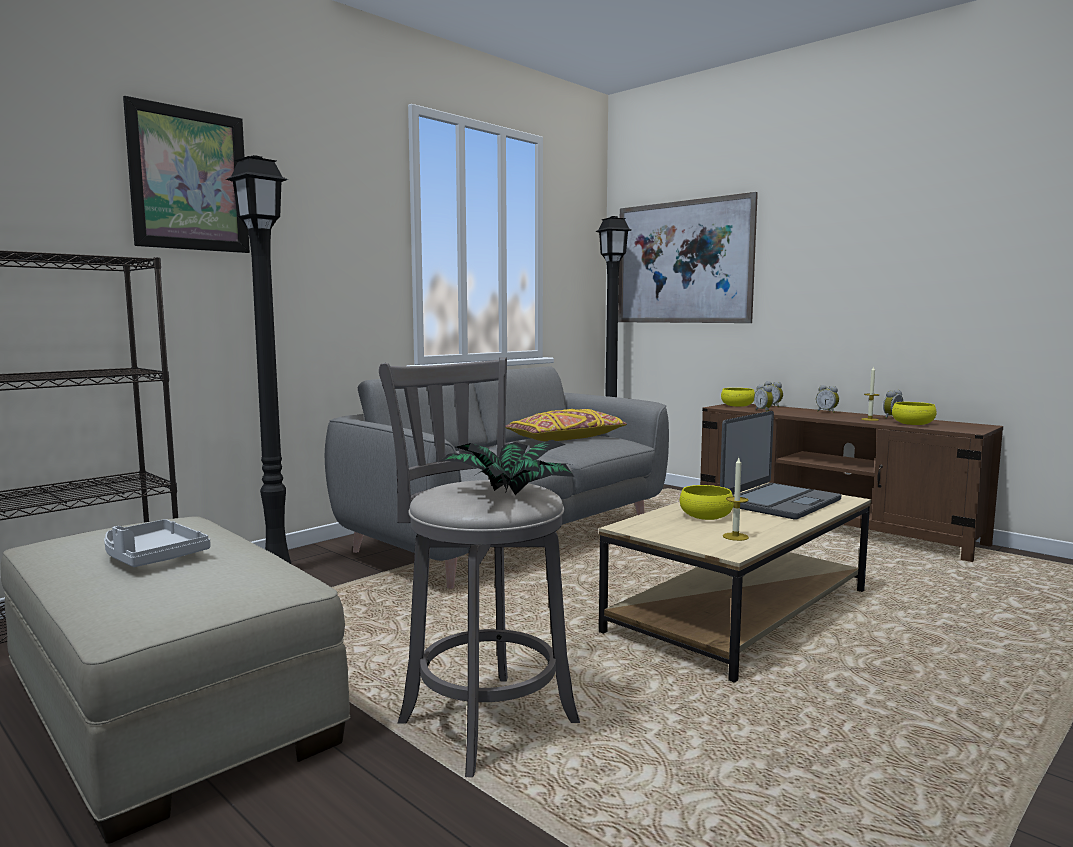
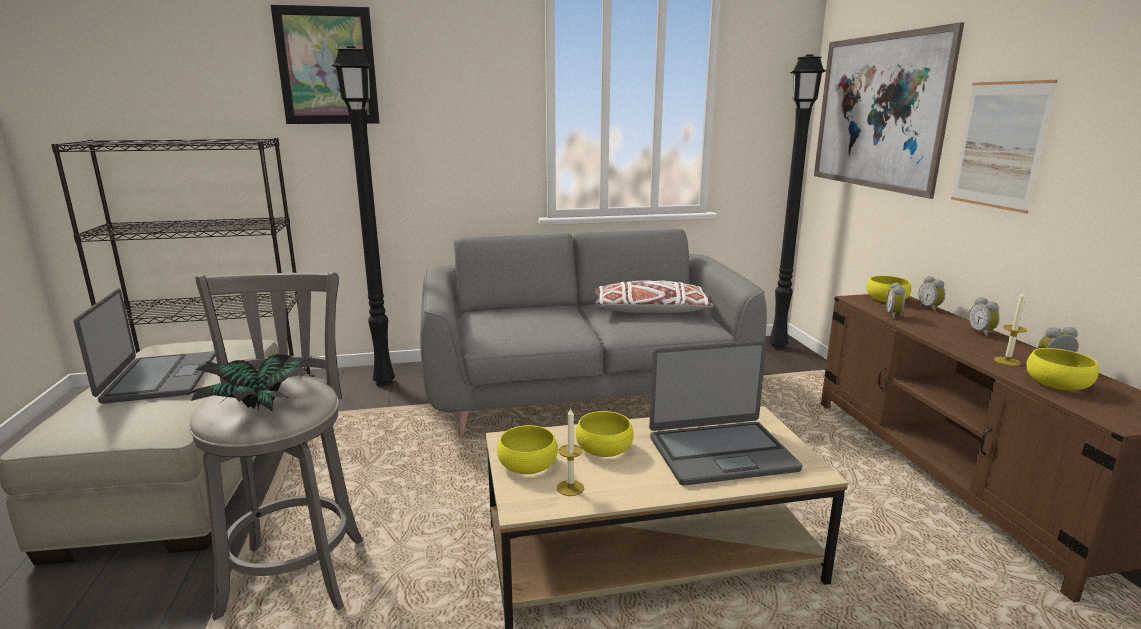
camera: 35 degrees right, 10 degrees up
grey tray [104,519,210,567] -> laptop [74,288,216,404]
yellow pillow [506,409,627,441] -> white pillow [593,280,714,313]
none -> yellow bowl [497,425,558,474]
none -> picture [951,80,1058,213]

